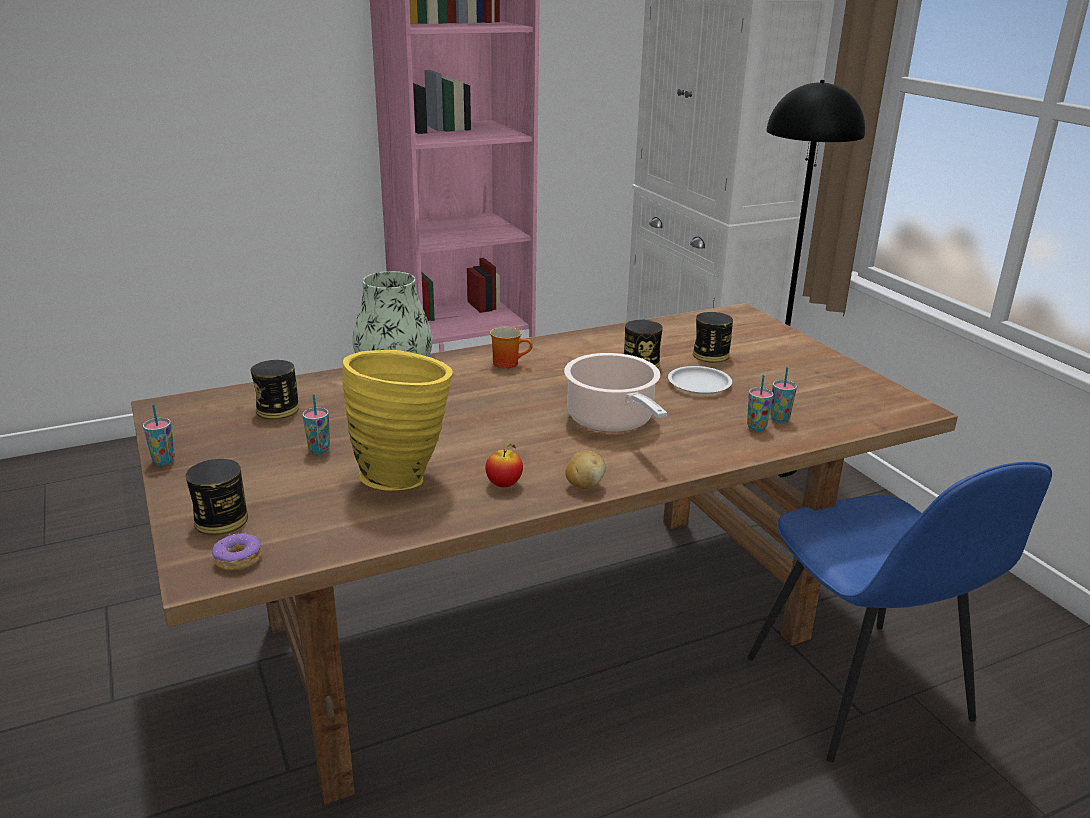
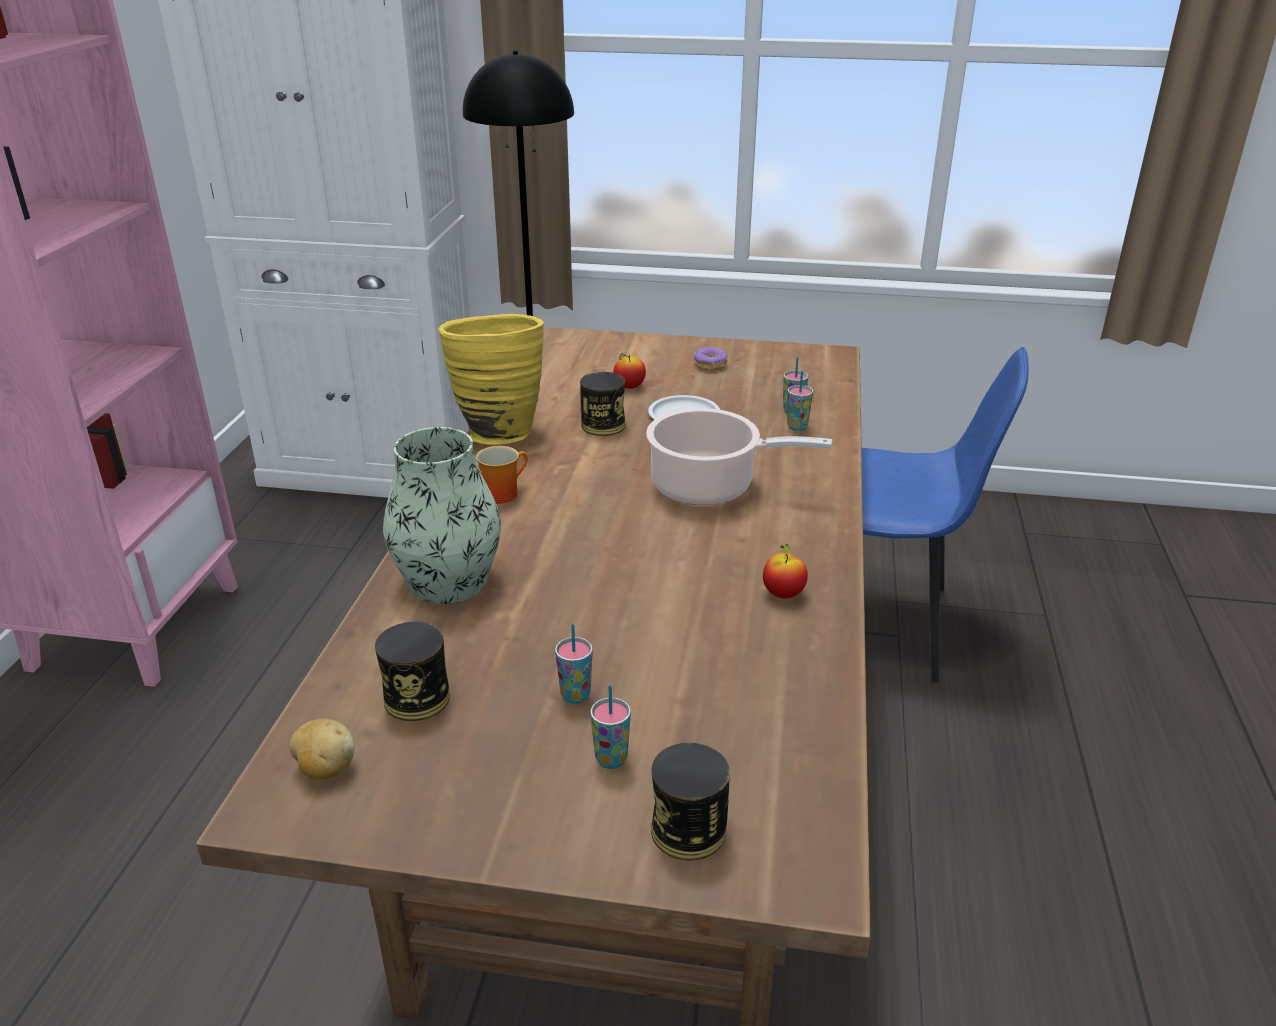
camera: 55 degrees left, 5 degrees up
cup [143,404,175,465] -> cup moved to [590,685,631,769]
donut [212,532,262,571] -> donut moved to [694,347,727,371]
yellow vase [342,350,453,491] -> yellow vase moved to [438,314,544,445]
potato [565,450,606,489] -> potato moved to [290,719,355,780]
can [693,312,733,363] -> apple [613,353,646,389]

